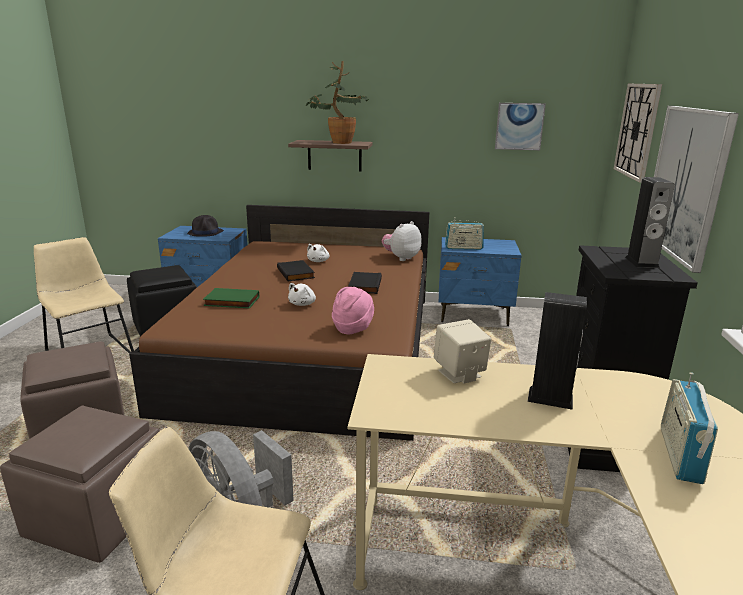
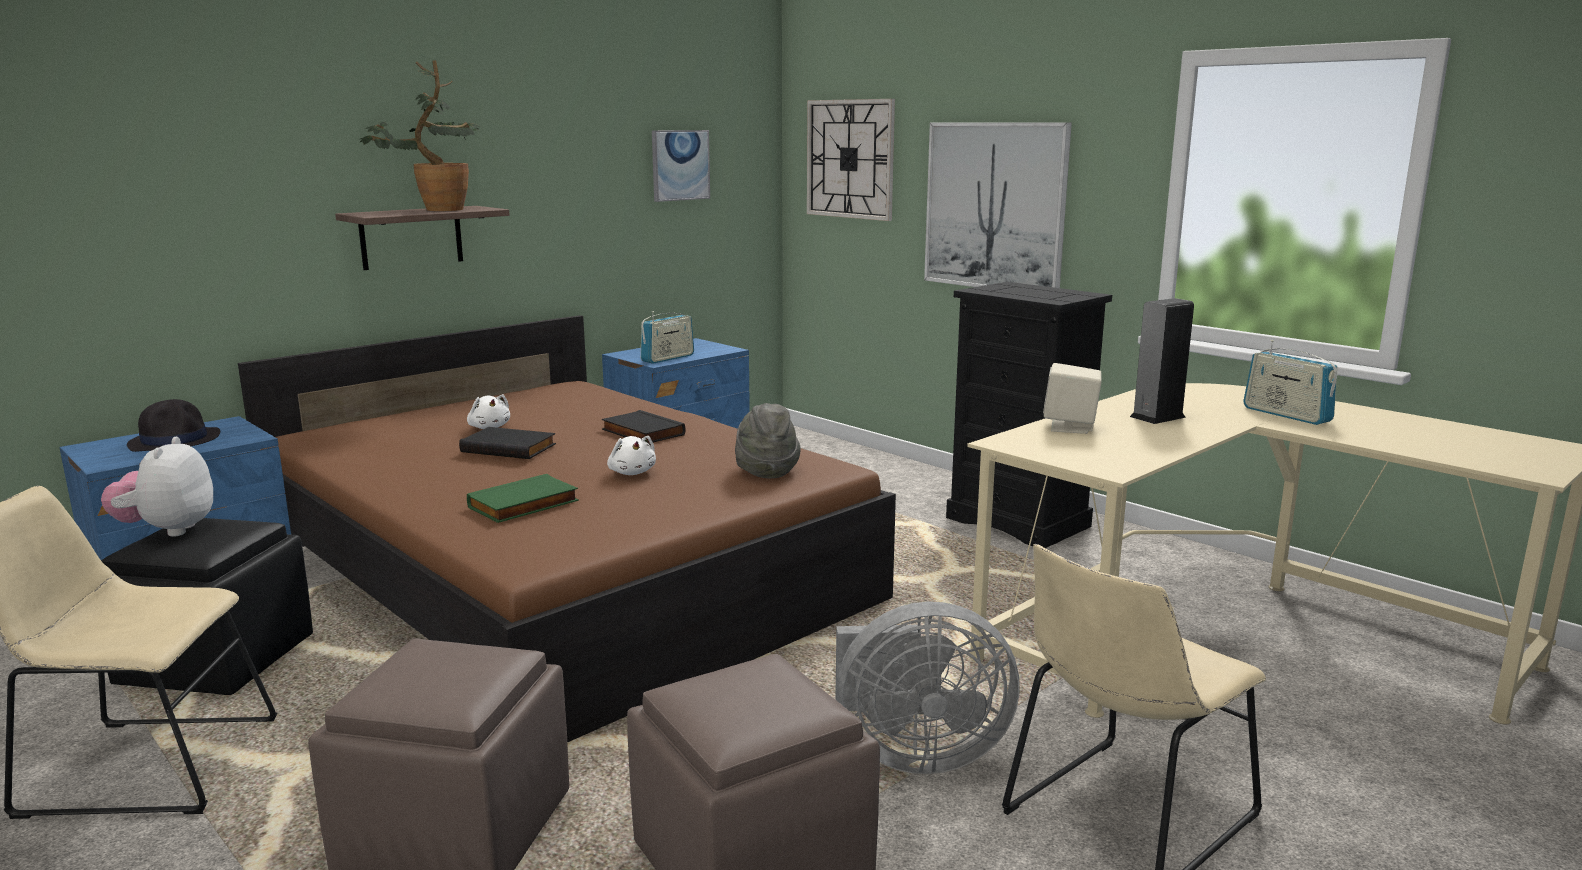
camera: 50 degrees left, 5 degrees down
pink hat [332,287,374,334] -> grey hat [735,403,801,478]
plush toy [382,221,421,261] -> plush toy moved to [101,437,213,537]
speaker [625,177,675,268] -> none

